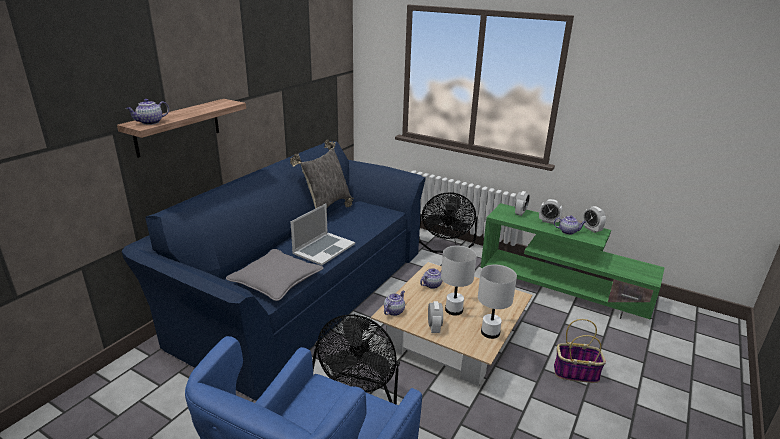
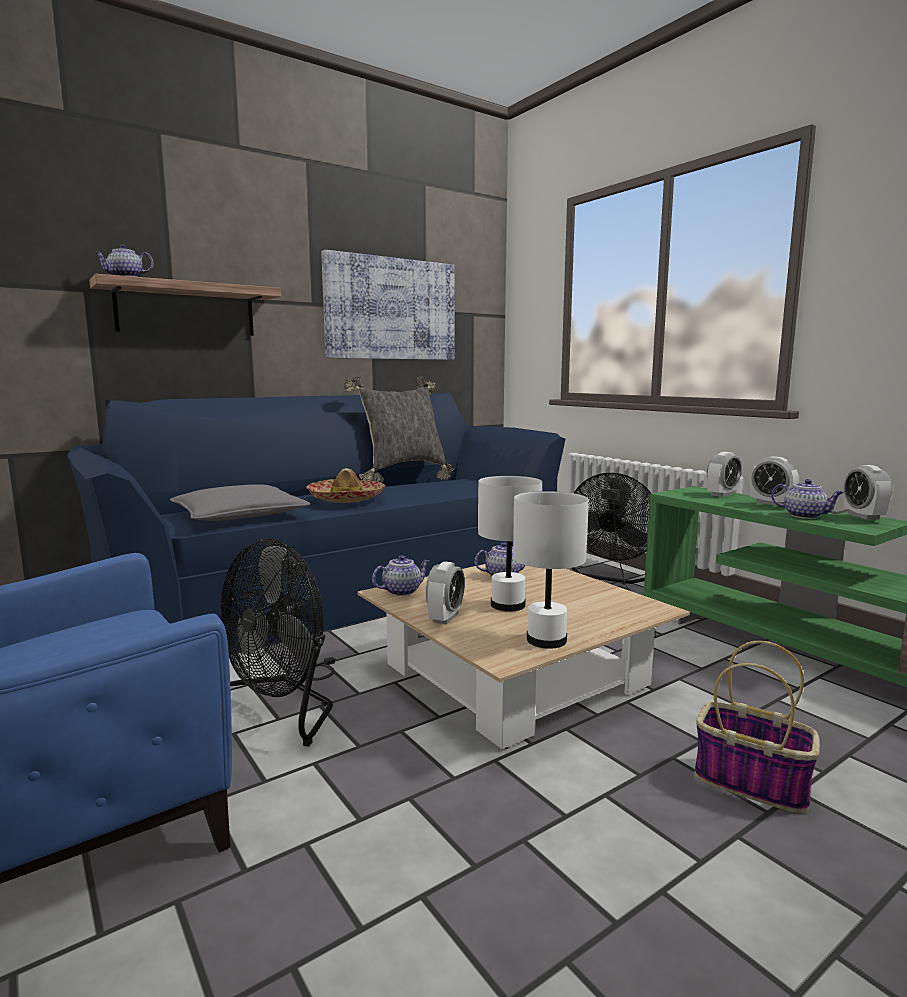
camera: 25 degrees right, 15 degrees down
laptop [290,203,355,265] -> hat [306,468,386,503]
none -> picture [321,250,454,360]

